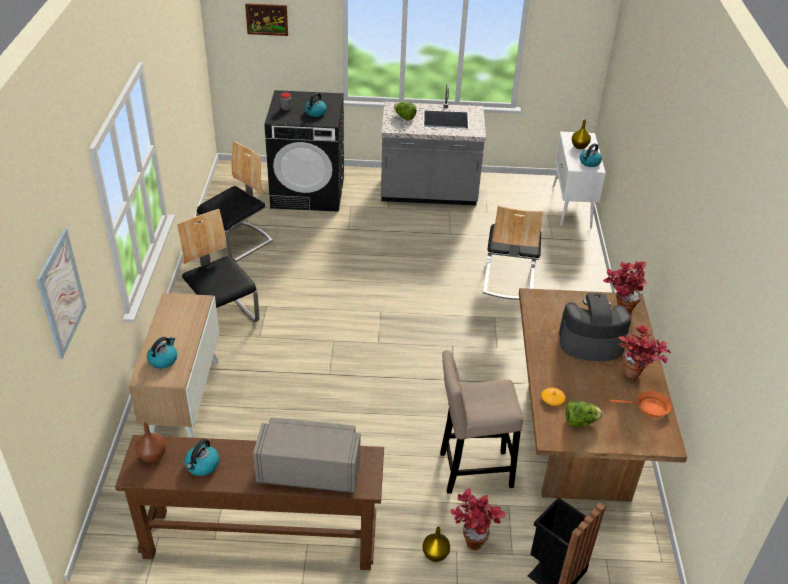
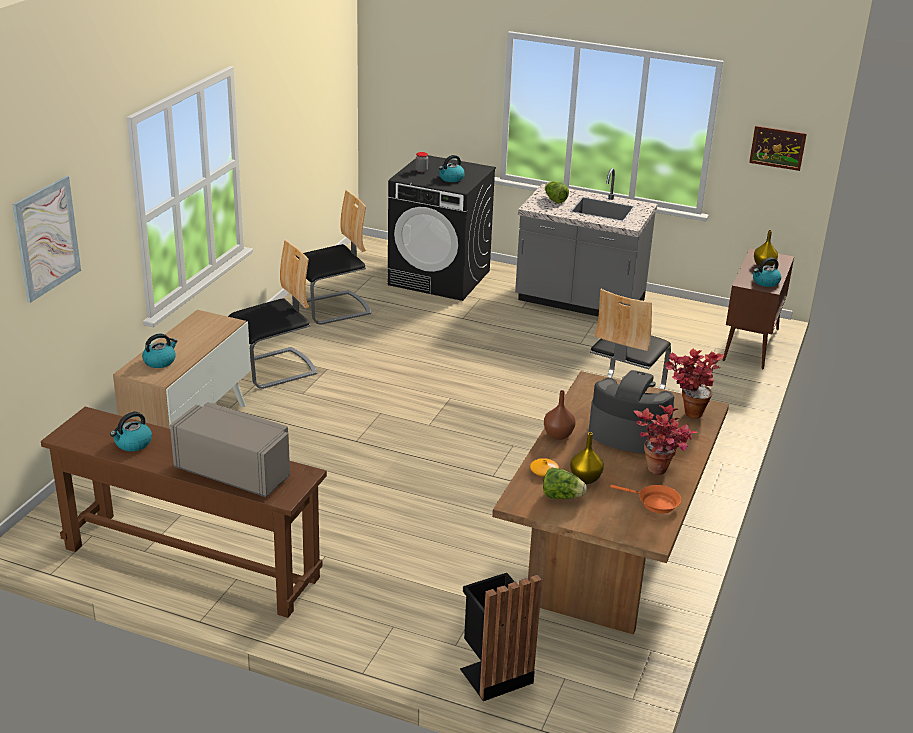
camera: 20 degrees right, 10 degrees down
brown vase [135,422,166,463] -> brown vase moved to [544,390,575,440]
chair [177,209,259,322] -> chair turned 75 degrees clockwise [228,240,317,389]
picture [245,3,288,36] -> picture moved to [749,126,807,171]
yellow vase [423,526,450,562] -> yellow vase moved to [570,432,604,484]
beige stool [440,350,523,494] -> none
potted plant [450,489,506,551] -> none
white cabinet [553,132,606,228] -> brown cabinet [723,249,794,369]

